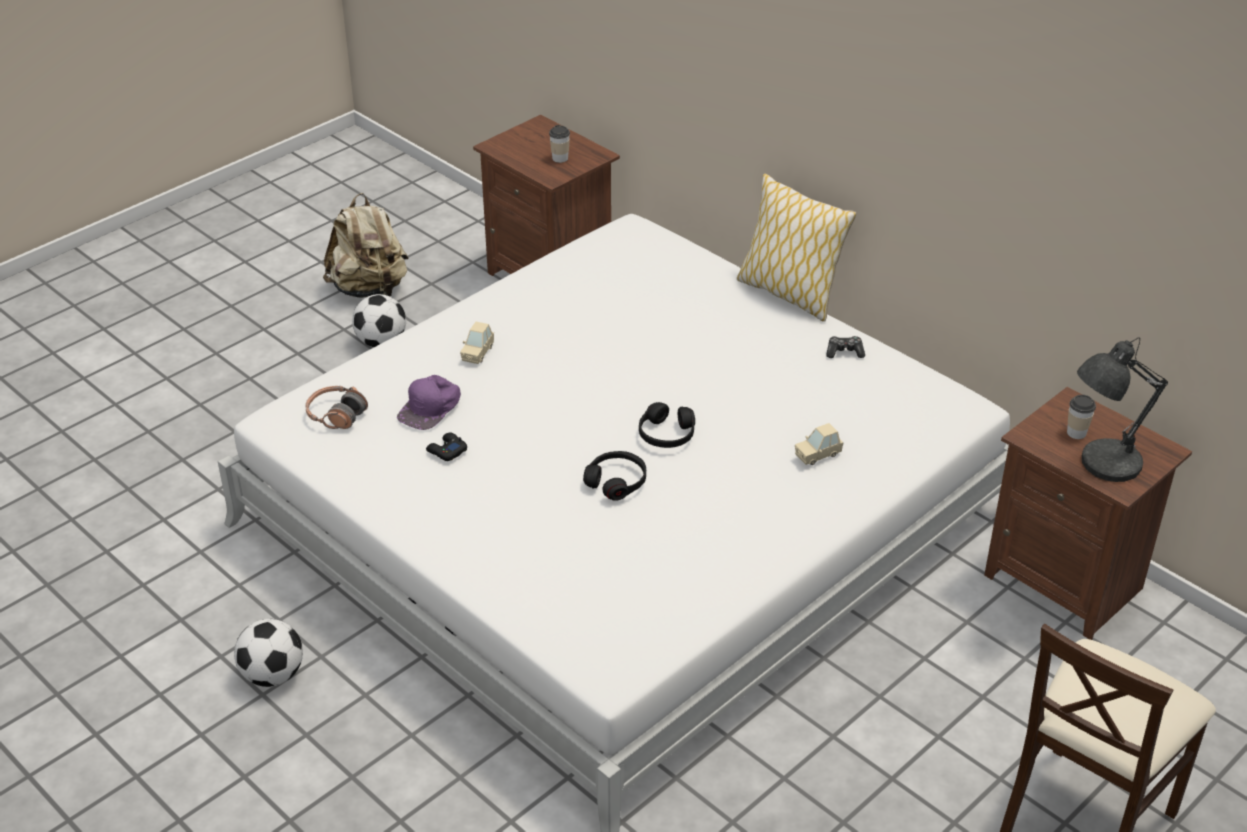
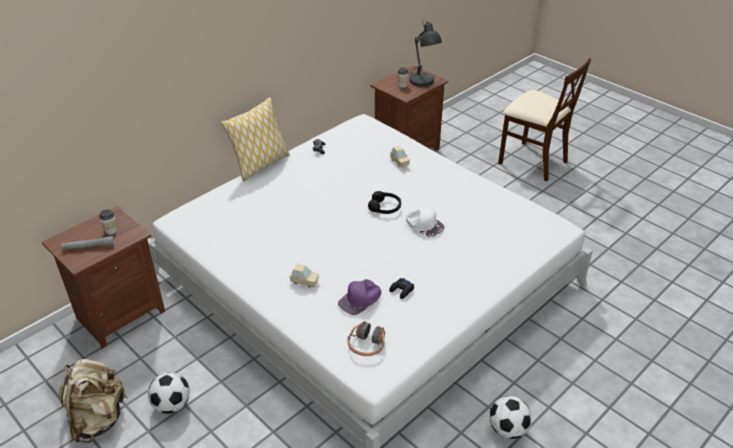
camera: 90 degrees left, 0 degrees up
purple cap [397,375,461,430] -> purple cap turned 105 degrees clockwise [338,279,381,315]
black headphones [583,451,646,501] -> white cap [406,208,445,237]
none -> grey flashlight [61,236,115,250]

